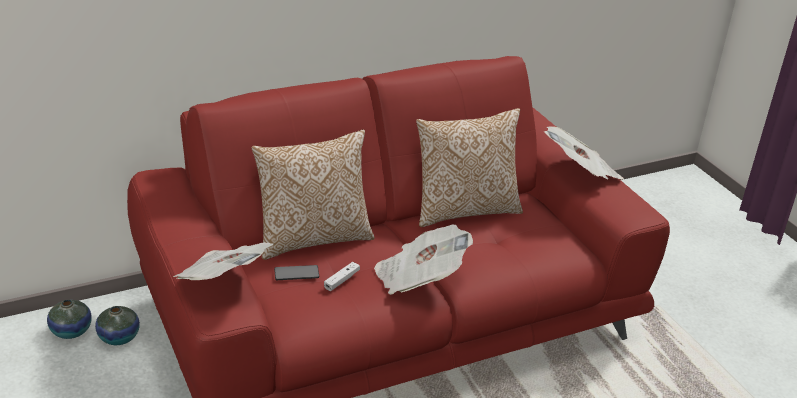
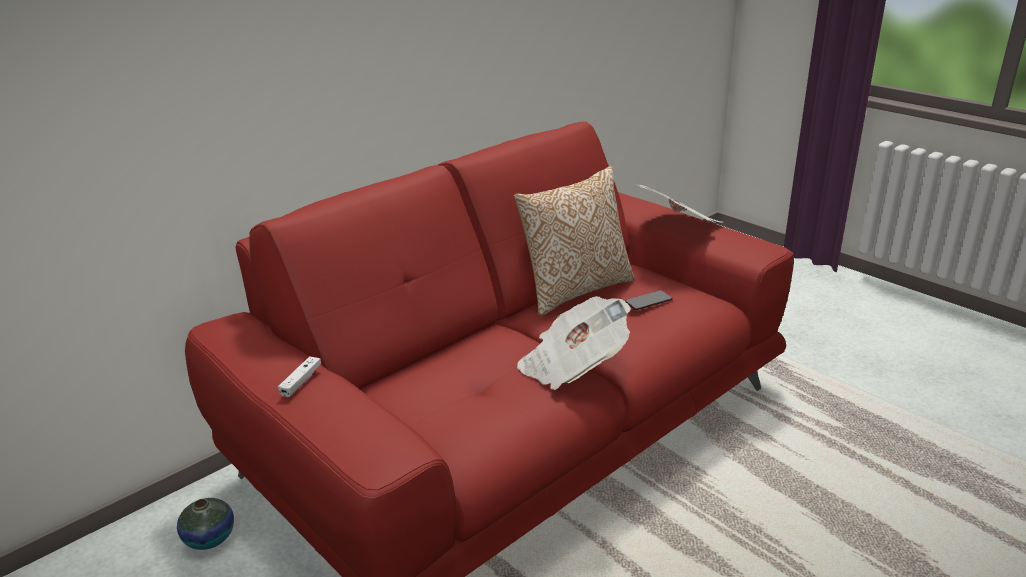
camera: 15 degrees left, 5 degrees down
vase [47,300,92,339] -> none
newspaper [173,242,274,280] -> none
pillow [251,130,375,260] -> none
phone [274,265,319,280] -> phone moved to [625,290,673,310]
white game controller [324,262,360,291] -> white game controller moved to [278,356,321,397]

